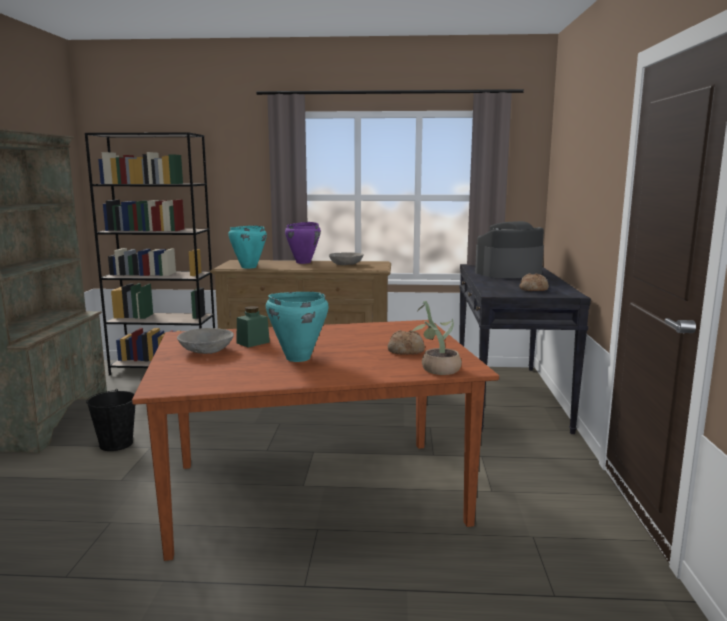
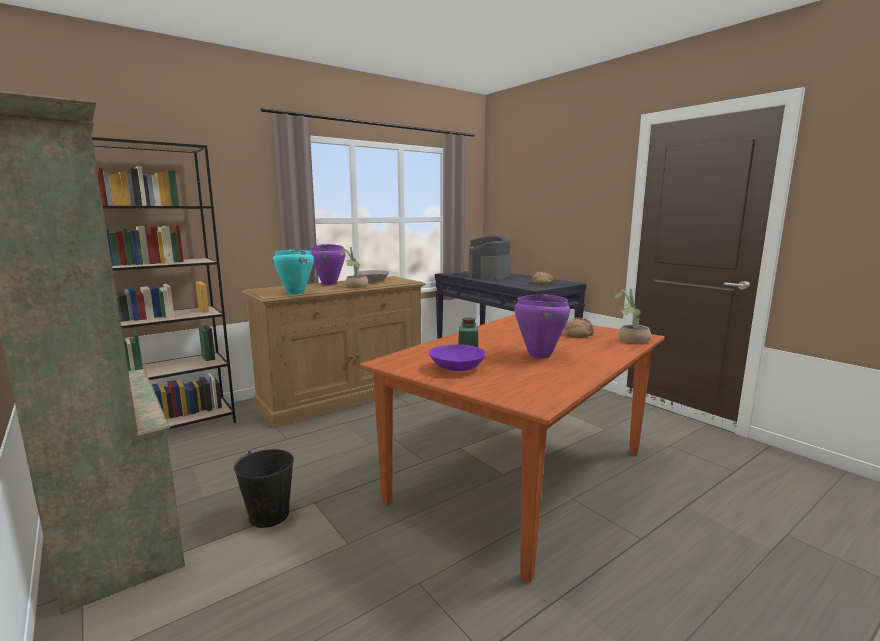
camera: 40 degrees left, 0 degrees up
grey bowl [177,328,234,354] -> purple bowl [429,344,486,371]
turquoise cooking pot [266,292,329,362] -> purple cooking pot [514,294,570,359]
none -> potted plant [340,247,368,288]

